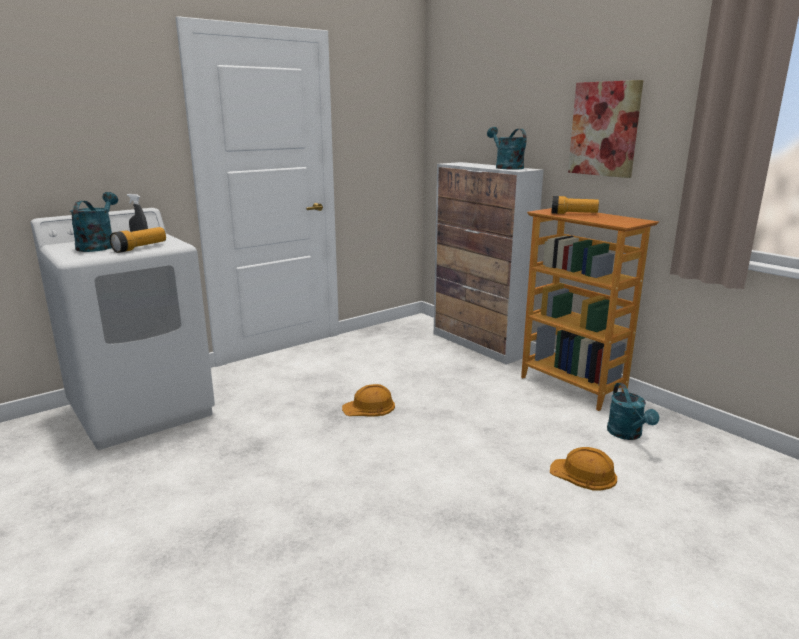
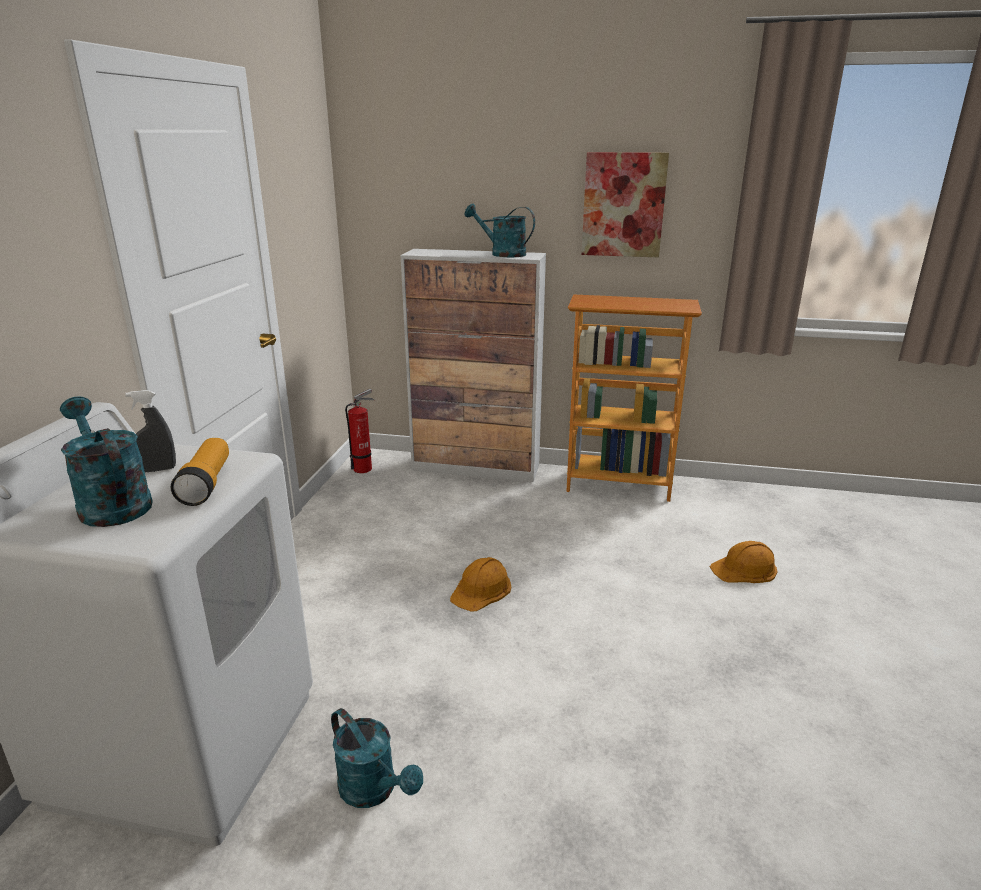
camera: 40 degrees left, 5 degrees up
flashlight [551,196,599,214] -> none
turquoise watering can [607,383,659,440] -> turquoise watering can moved to [331,708,423,808]
none -> fire extinguisher [345,389,374,473]

